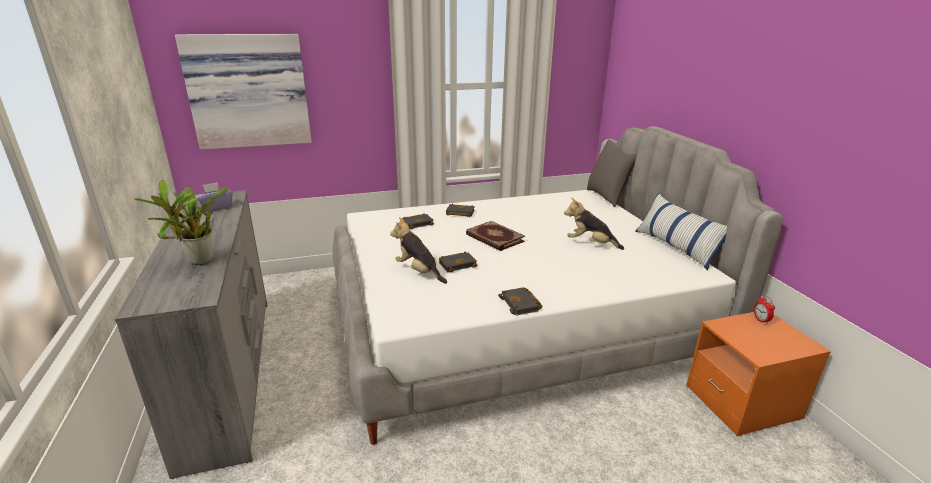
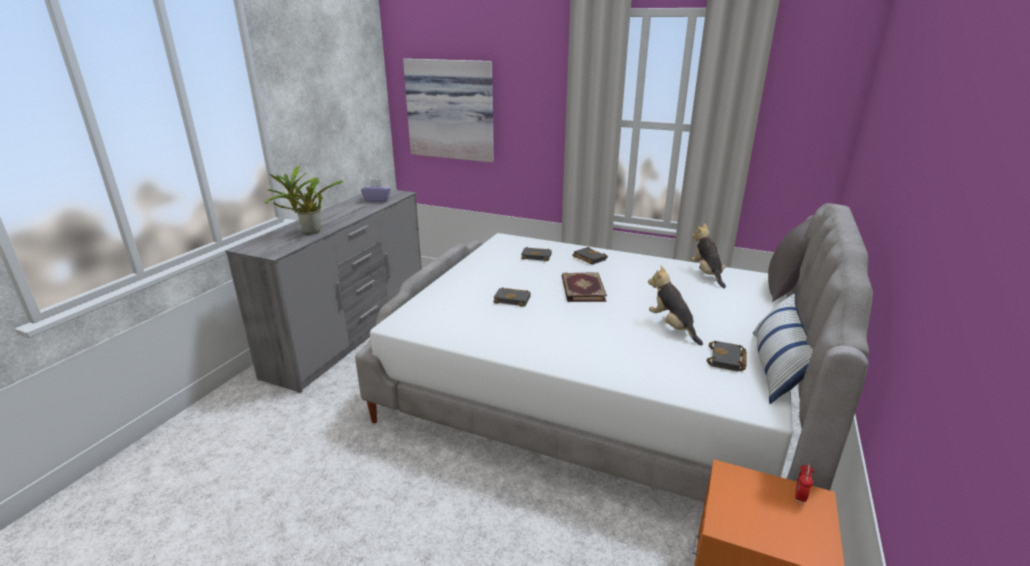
camera: 40 degrees right, 0 degrees up
plush toy [390,217,447,284] -> plush toy moved to [691,223,726,288]
black book [498,287,543,316] -> black book moved to [707,341,747,372]

